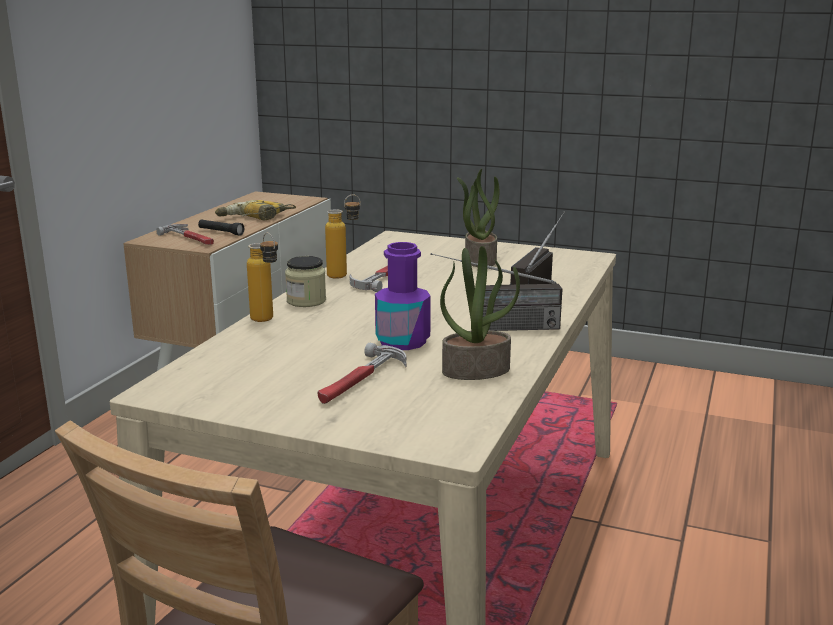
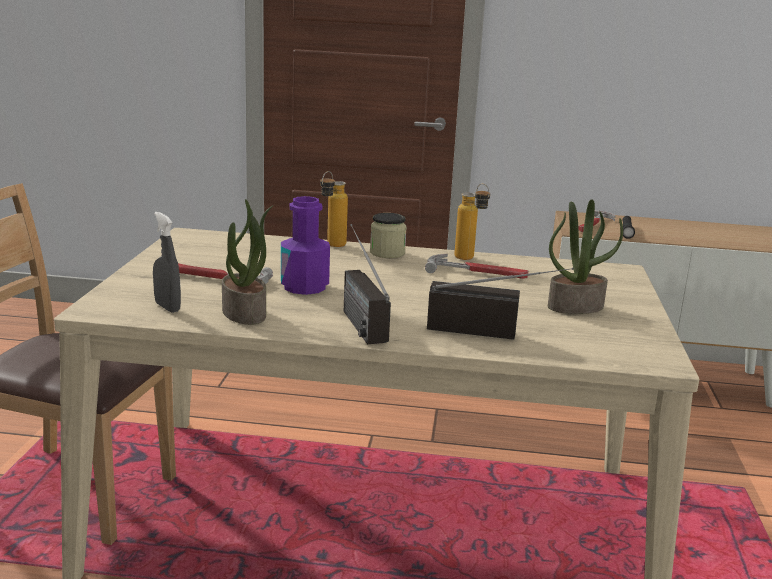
camera: 75 degrees right, 0 degrees up
power drill [215,200,296,221] -> none
none -> grey spray bottle [153,212,181,313]

